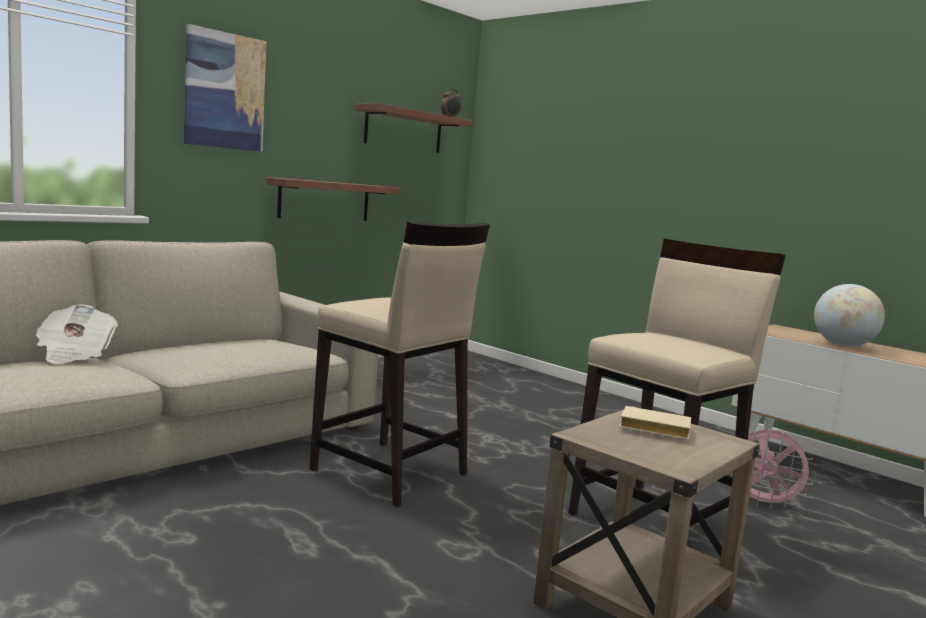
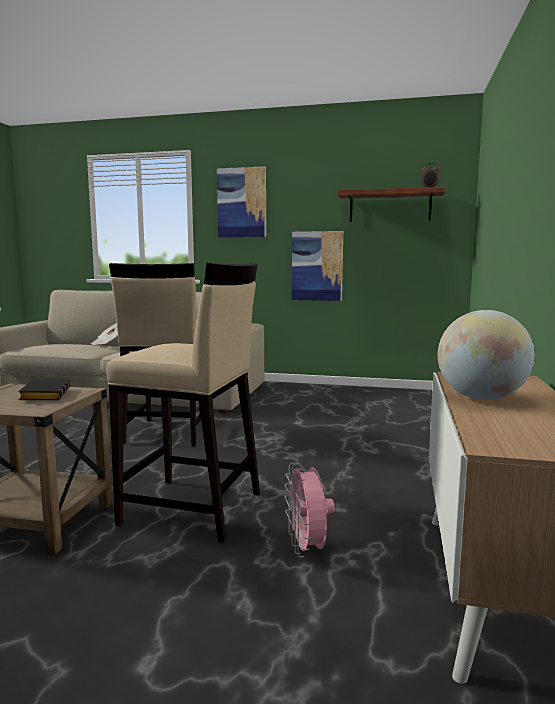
camera: 60 degrees right, 0 degrees up
shelf [265,177,401,221] -> picture [292,231,343,301]
beige book [619,406,691,440] -> black book [18,380,70,400]

